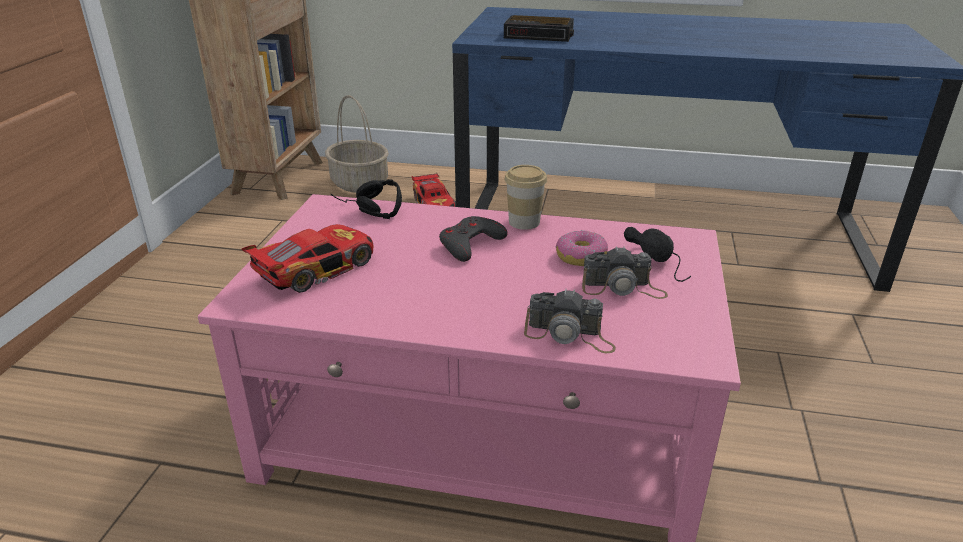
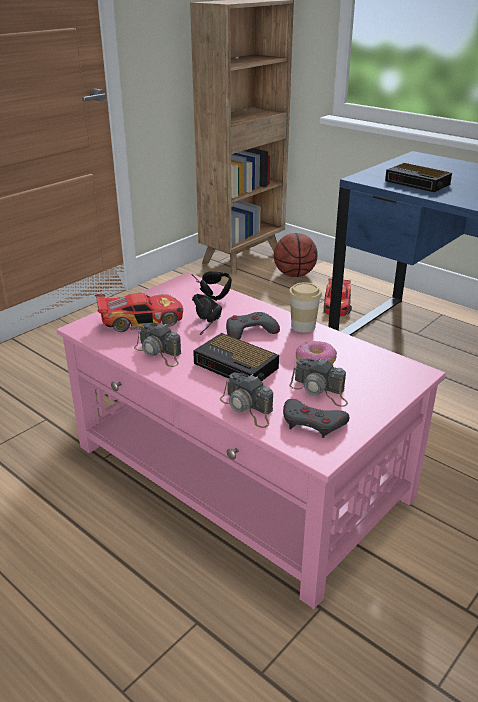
camera: 30 degrees right, 0 degrees up
basket [325,95,389,193] -> basketball [274,233,318,277]
black headphones [624,227,691,282] -> black headphones moved to [192,294,222,335]
none -> camera [134,323,181,367]
none -> alarm clock [193,333,279,382]
none -> grey game controller [283,399,349,438]

